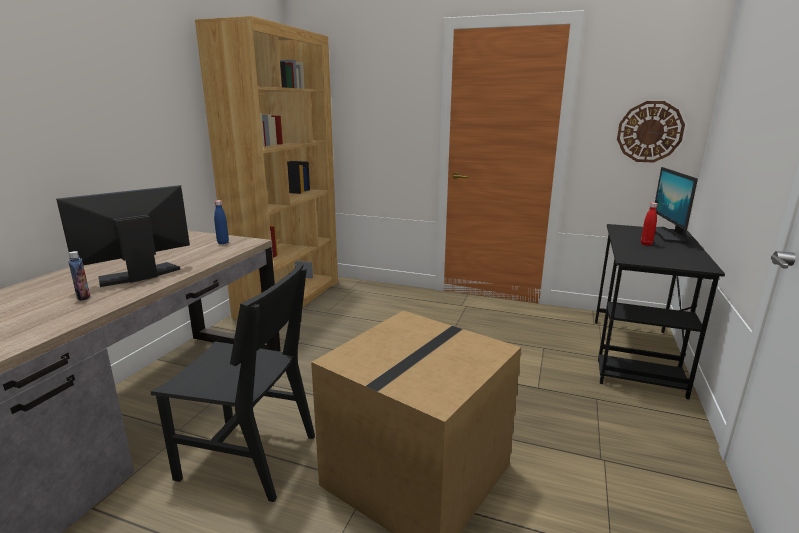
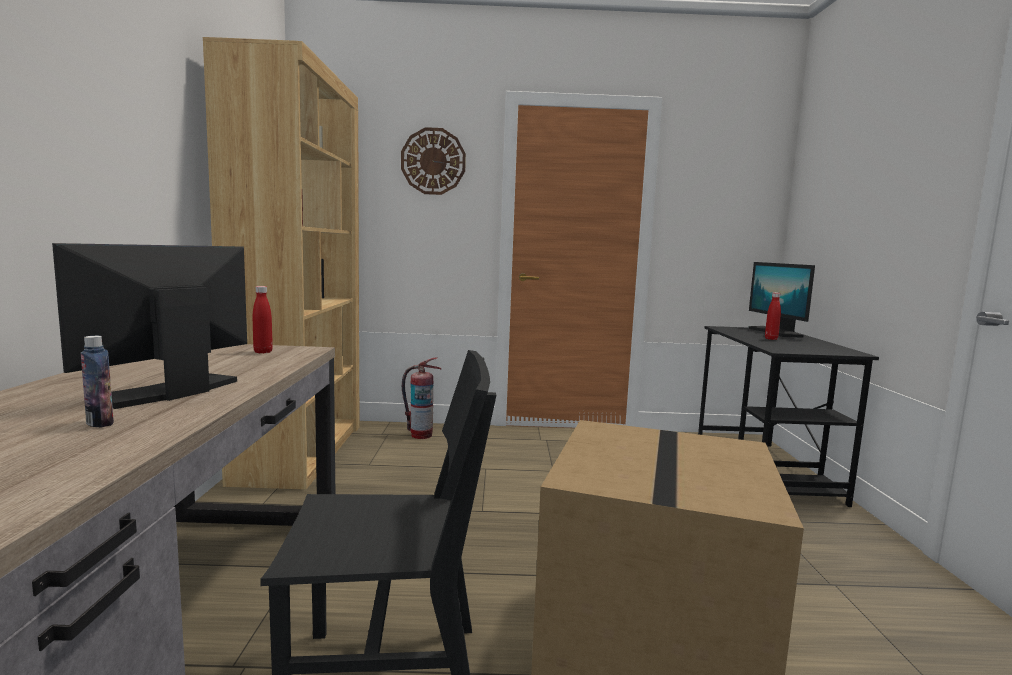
camera: 20 degrees left, 10 degrees down
blue bottle [214,200,229,244] -> red bottle [253,286,273,353]
wall clock [617,101,685,163] -> wall clock moved to [401,127,466,195]
none -> fire extinguisher [402,357,442,439]

